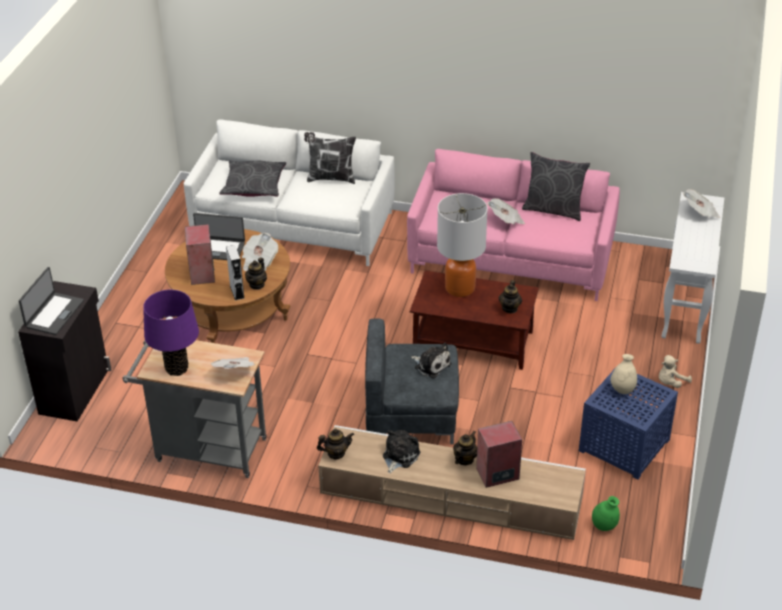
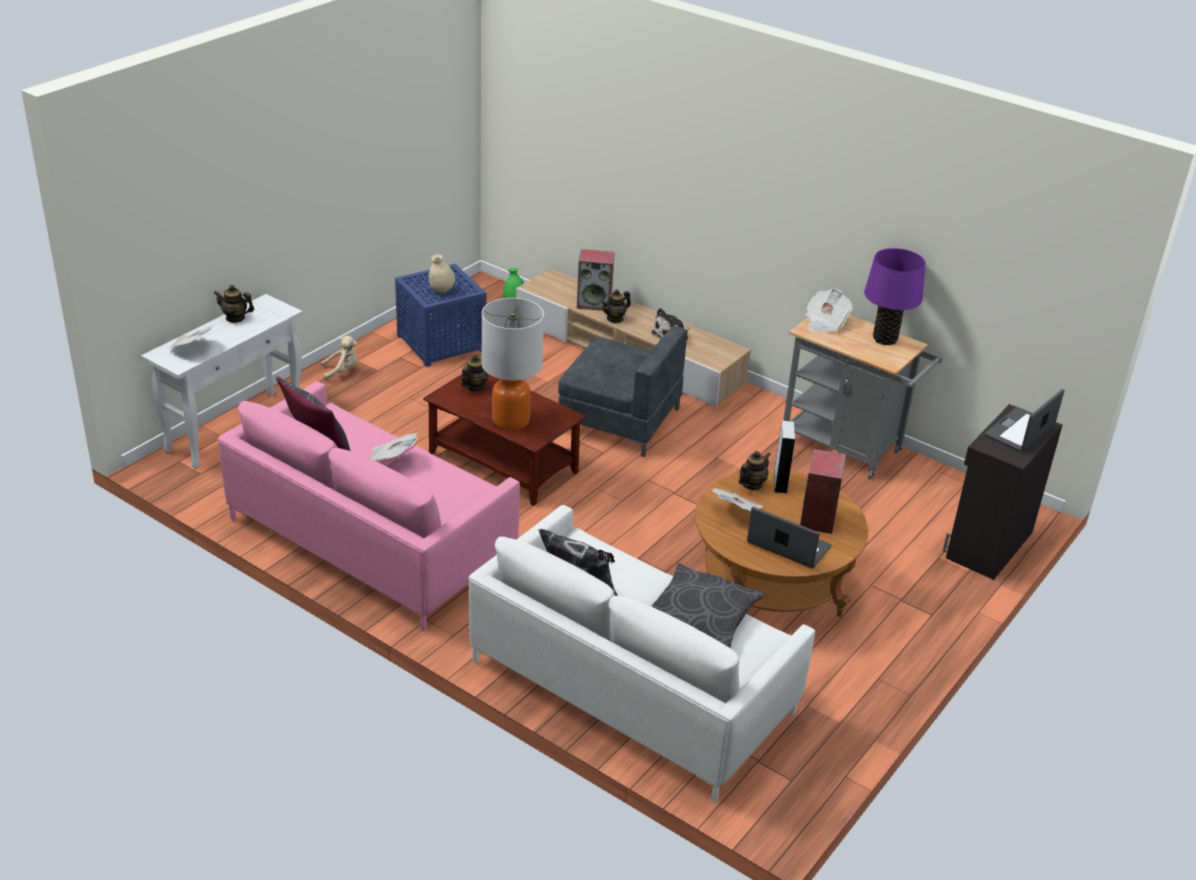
camera: 160 degrees left, 5 degrees down
teapot [317,429,354,460] -> teapot moved to [214,285,254,323]
plush toy [411,343,452,379] -> none

